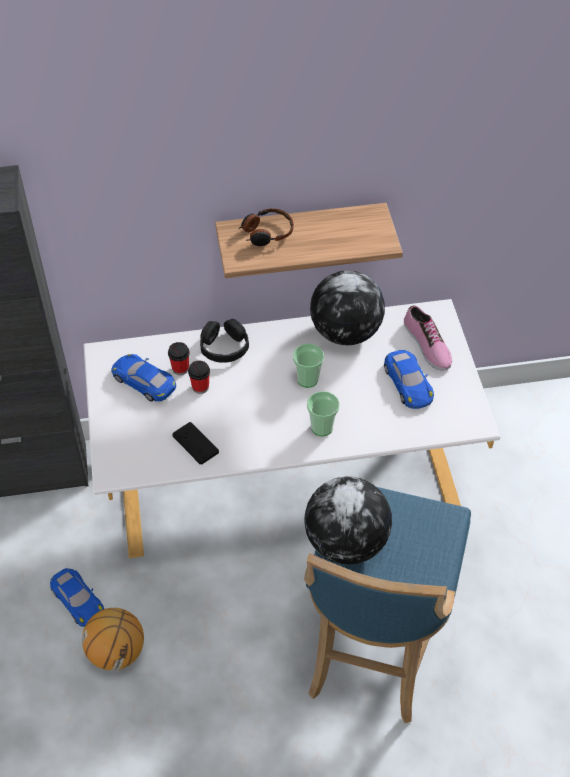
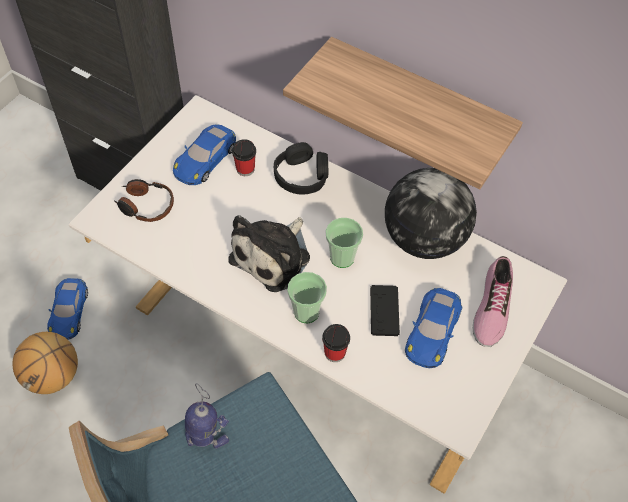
camera: 40 degrees right, 5 degrees up
blue toy car [111,354,176,402] -> blue toy car turned 135 degrees counterclockwise [173,124,236,185]
black game controller [172,422,219,465] -> black game controller moved to [370,285,400,336]
cup [188,361,210,394] -> cup moved to [322,324,350,362]
headphones [239,208,294,246] -> headphones moved to [115,179,174,222]
globe [304,476,392,565] -> toy robot [185,383,229,449]
none -> plush toy [228,215,310,292]

